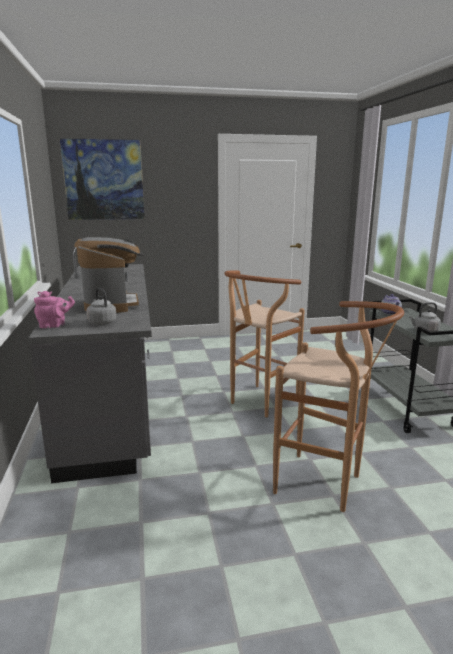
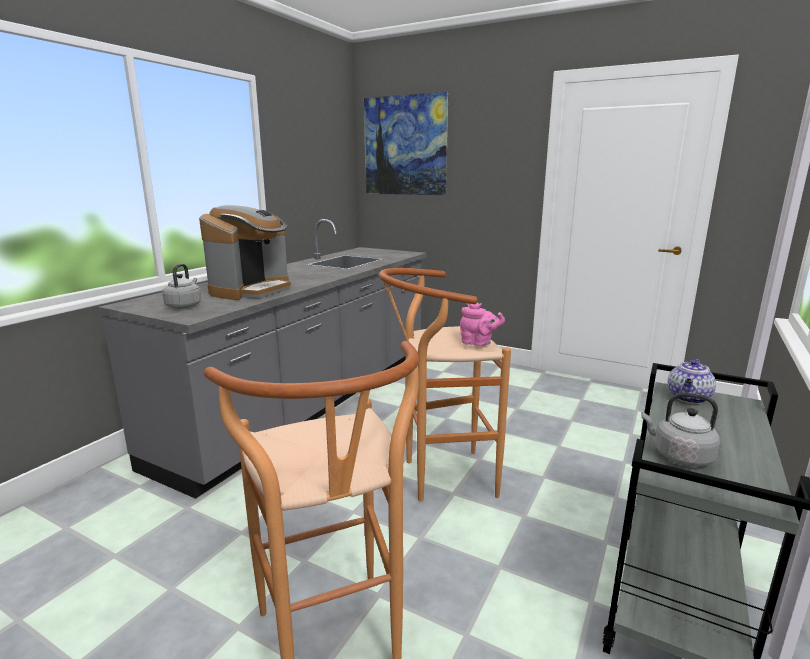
camera: 40 degrees right, 0 degrees up
pink teapot [34,291,75,328] -> pink teapot moved to [460,302,505,346]

